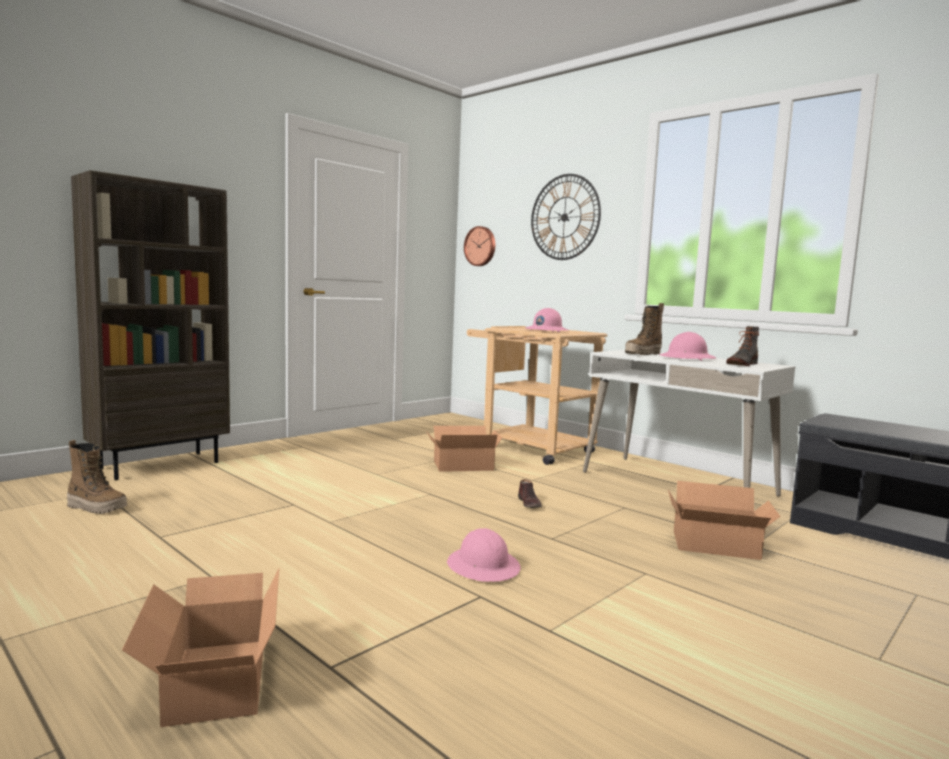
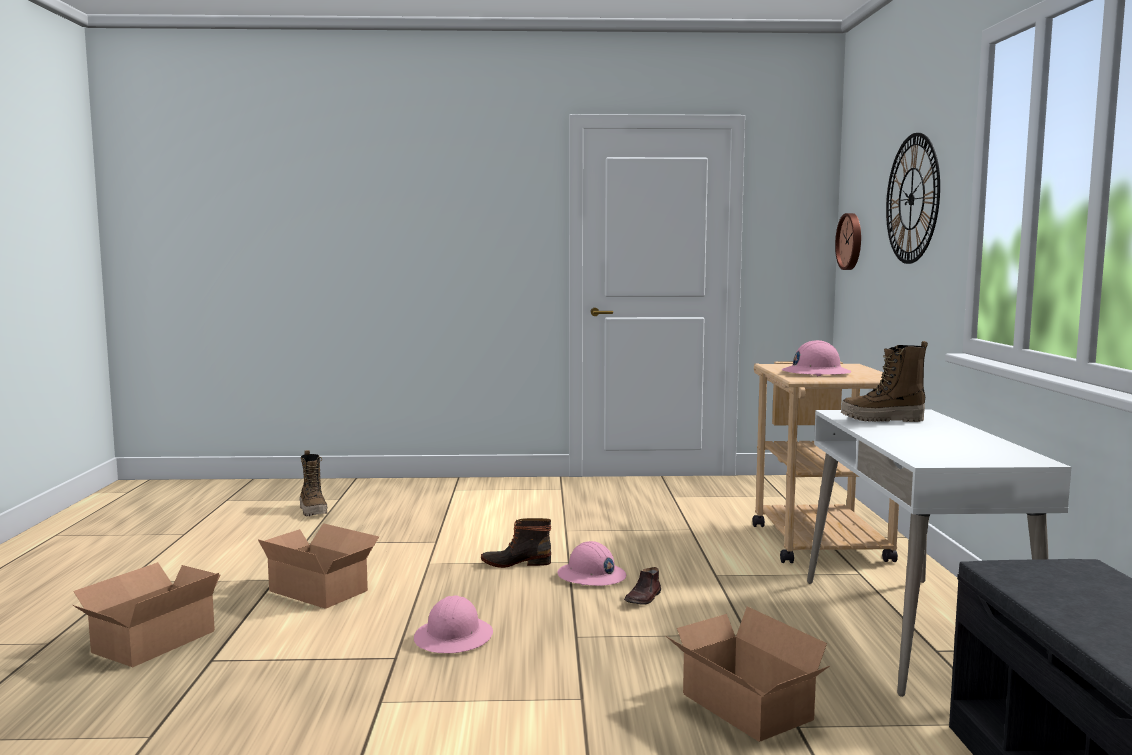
camera: 45 degrees right, 0 degrees up
brown bookcase [71,170,230,480] -> none
cardboard box [426,426,502,472] -> cardboard box moved to [258,523,379,609]
pink hard hat [659,332,716,361] -> pink hard hat moved to [558,541,627,586]
boot [726,326,759,366] -> boot moved to [481,518,551,568]

